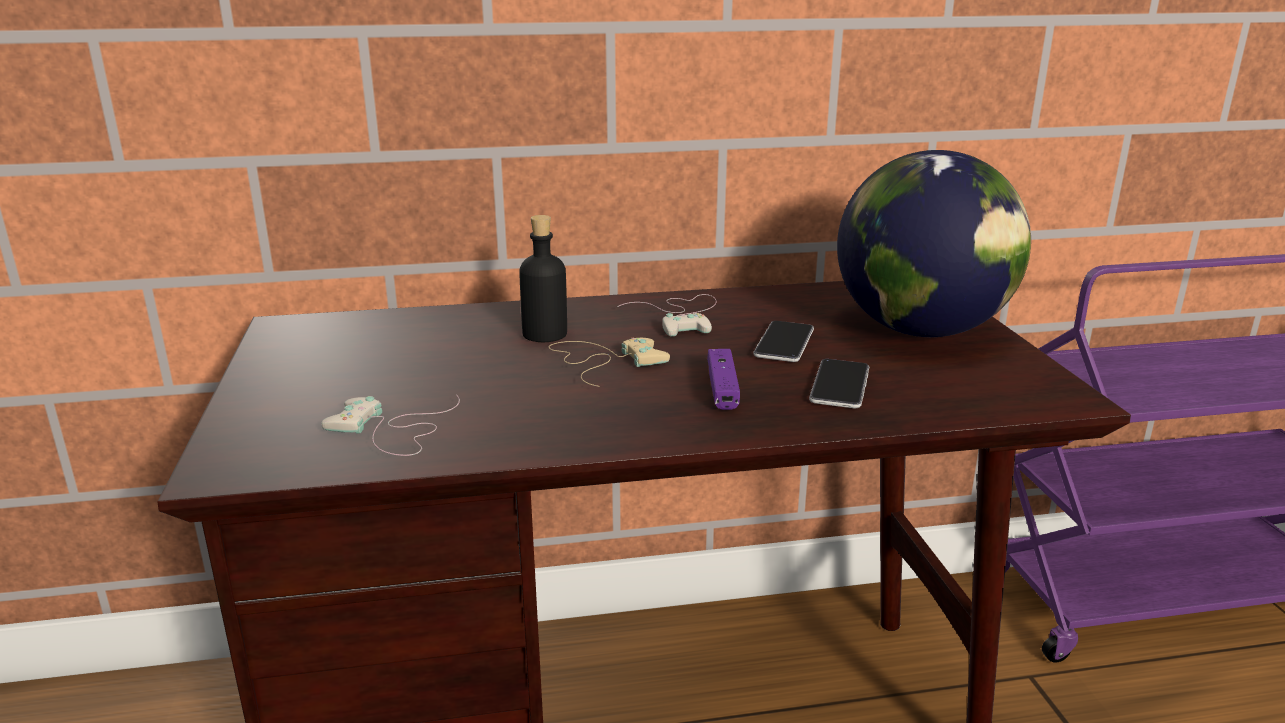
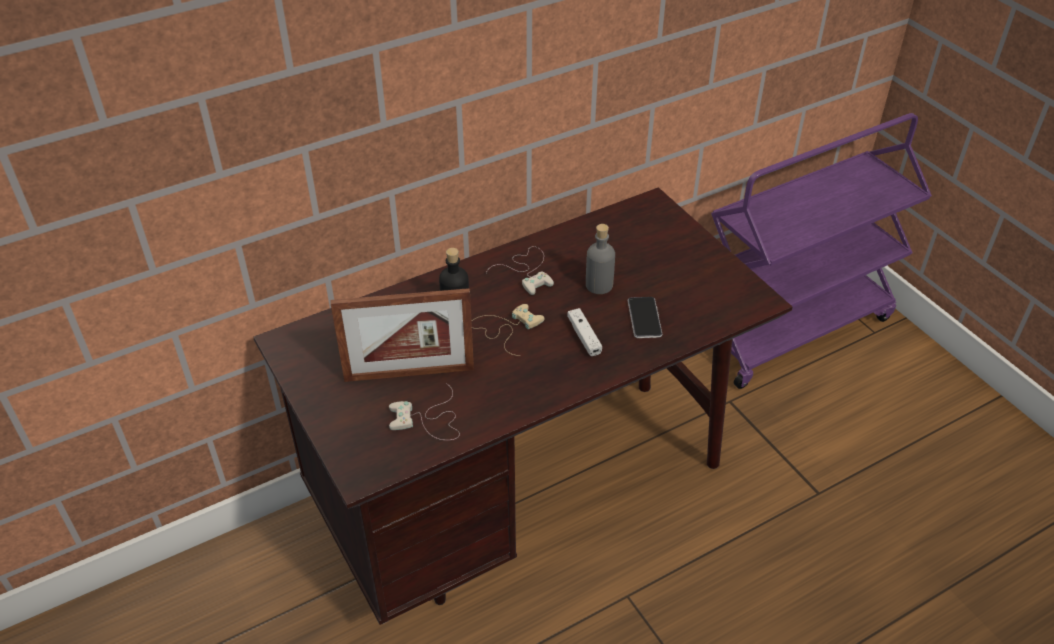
camera: 20 degrees left, 20 degrees up
purple game controller [707,349,740,410] -> white game controller [567,308,602,356]
phone [753,321,814,362] -> grey bottle [586,224,615,294]
globe [837,150,1031,337] -> none
none -> picture frame [331,288,474,382]

